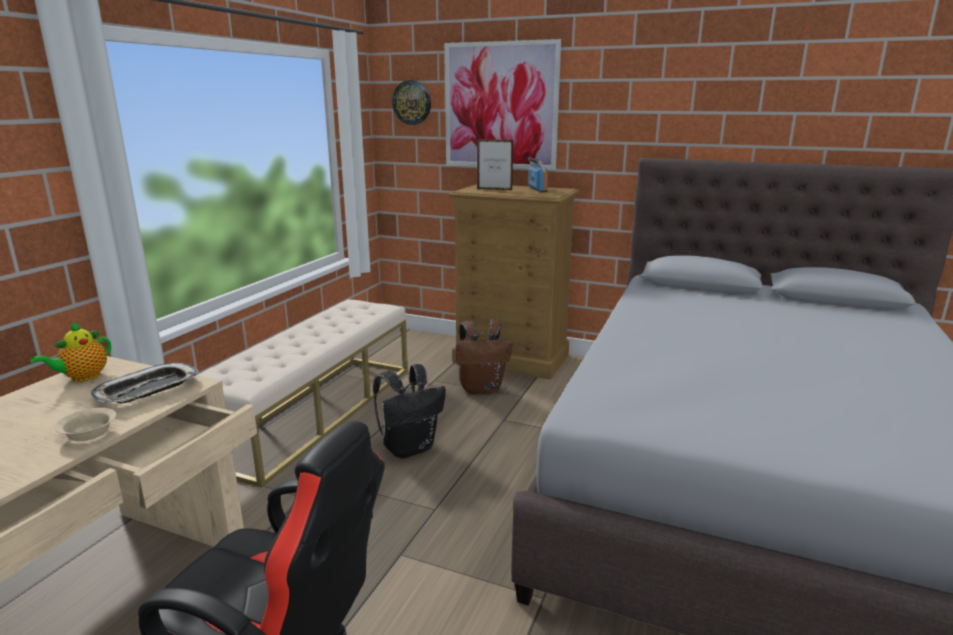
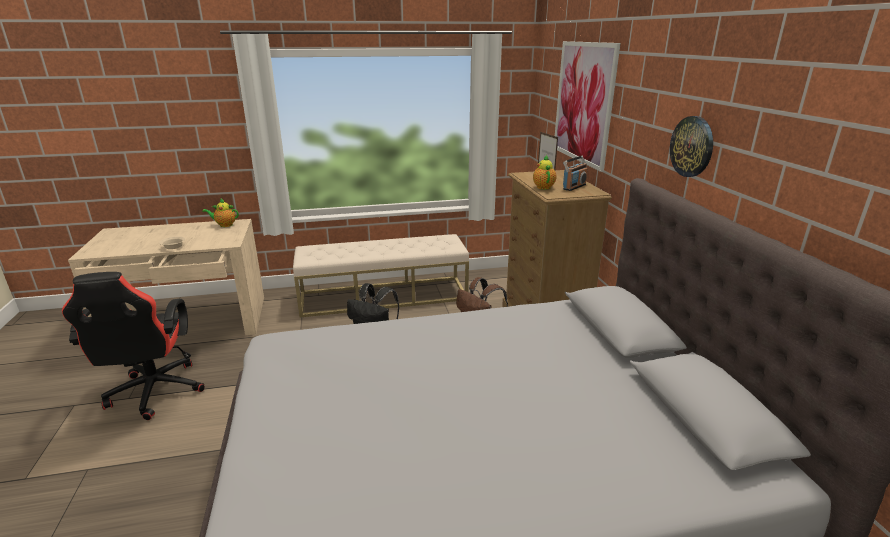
camera: 55 degrees right, 5 degrees up
tray [91,362,199,403] -> none
wall clock [392,80,431,125] -> wall clock moved to [670,116,713,177]
none -> teapot [533,154,556,190]

